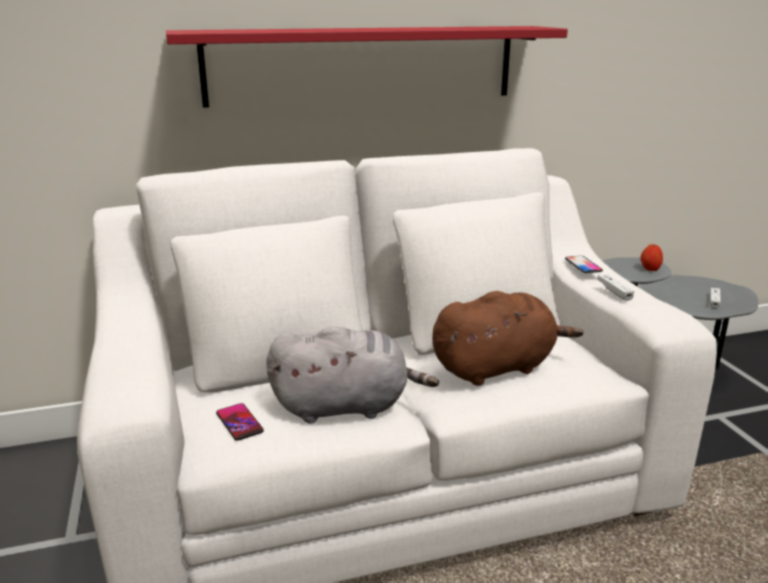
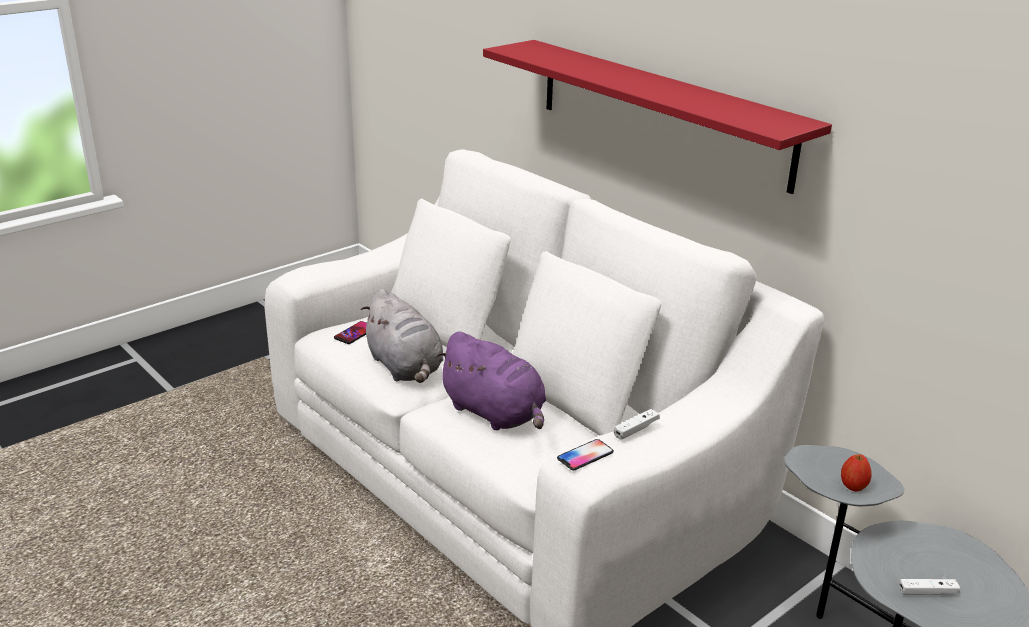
camera: 65 degrees right, 5 degrees up
brown plush toy [432,291,584,386] -> purple plush toy [435,331,546,430]
phone [565,256,603,273] -> phone moved to [557,439,614,470]

